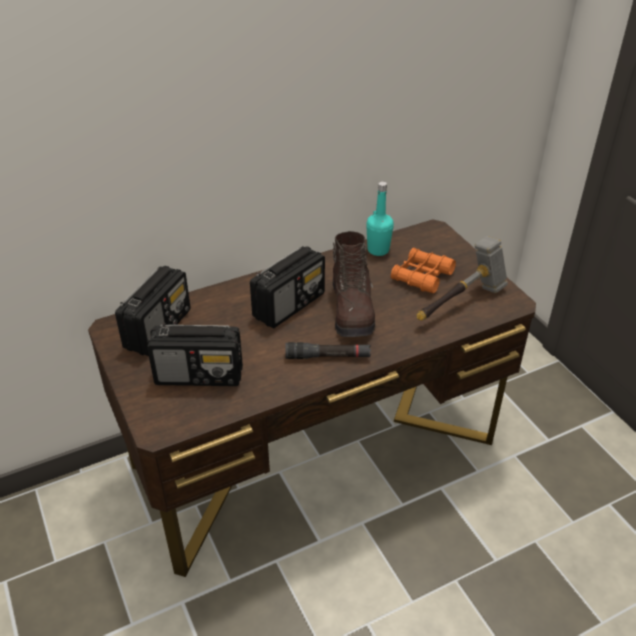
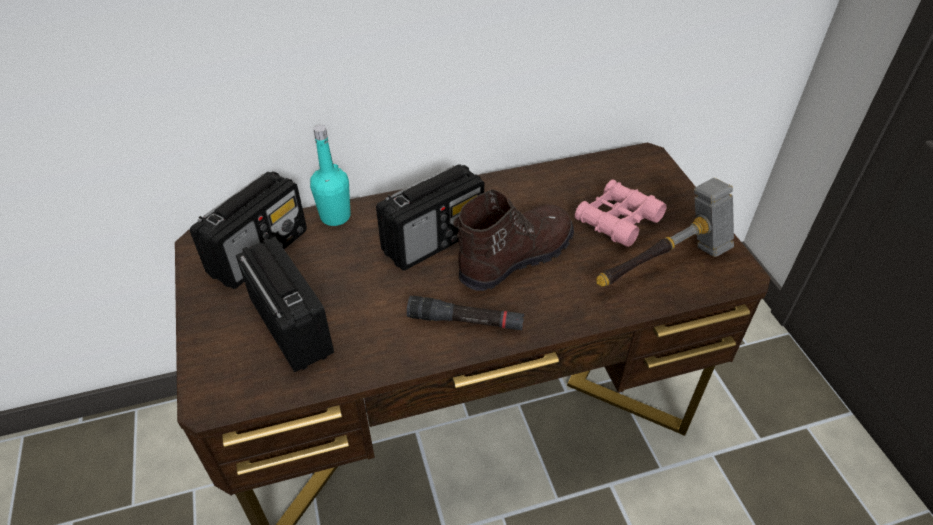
camera: 10 degrees right, 5 degrees up
radio [147,323,243,386] -> radio turned 135 degrees counterclockwise [236,237,334,372]
brown boot [333,231,375,337] -> brown boot turned 135 degrees counterclockwise [453,189,574,291]
turquoise bottle [366,181,394,256] -> turquoise bottle moved to [310,125,351,226]
orange binoculars [391,248,456,293] -> pink binoculars [575,179,666,247]

